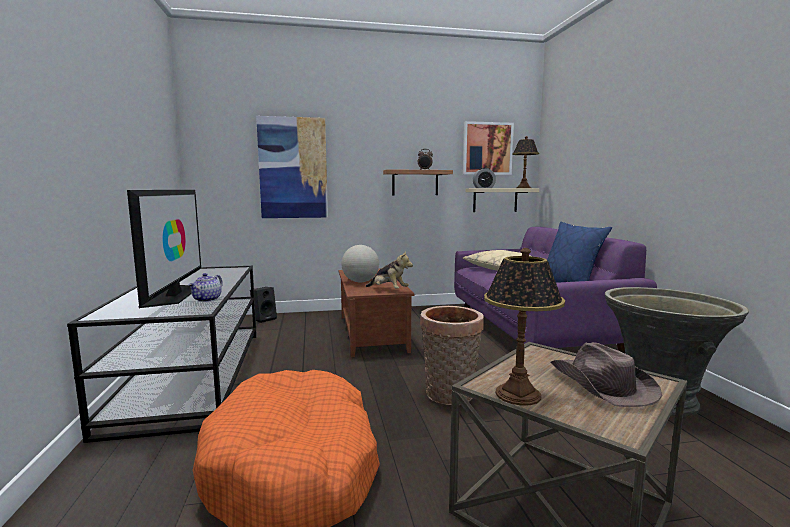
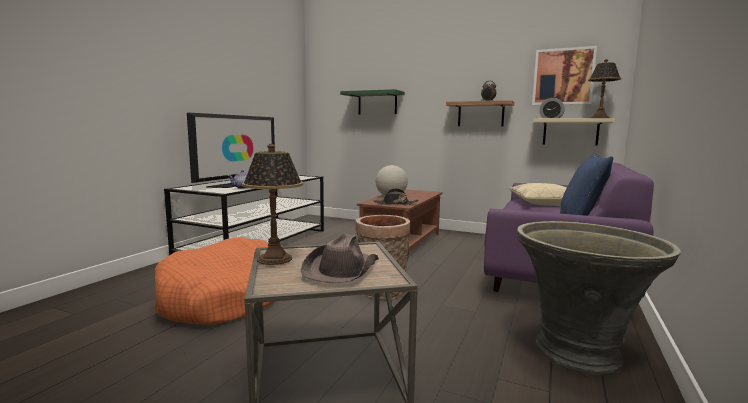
camera: 35 degrees right, 0 degrees up
black speaker [250,287,277,323] -> none
picture [256,116,328,218] -> green shelf [340,89,405,114]
plush toy [365,251,413,288] -> black hat [374,188,418,205]

